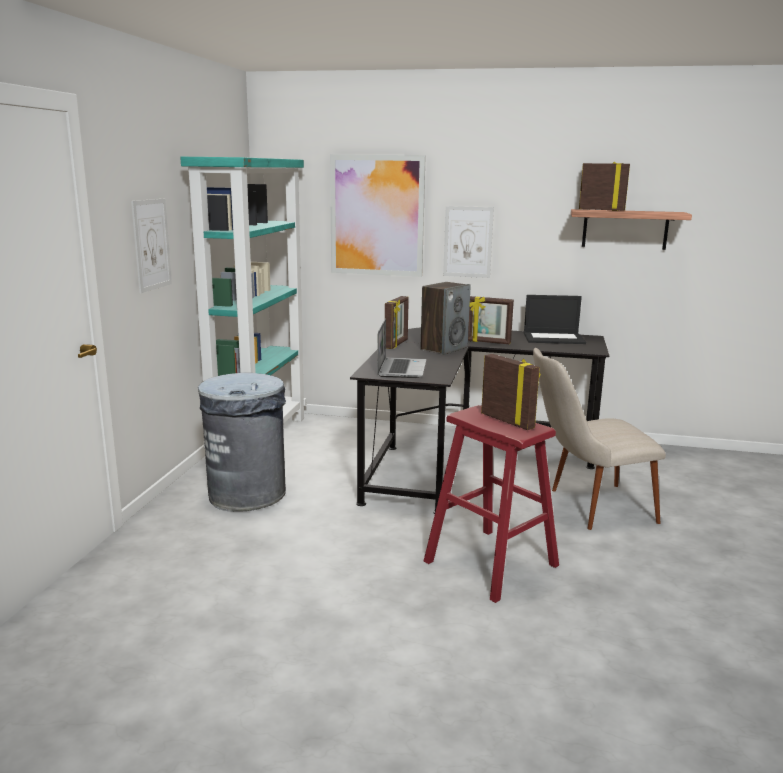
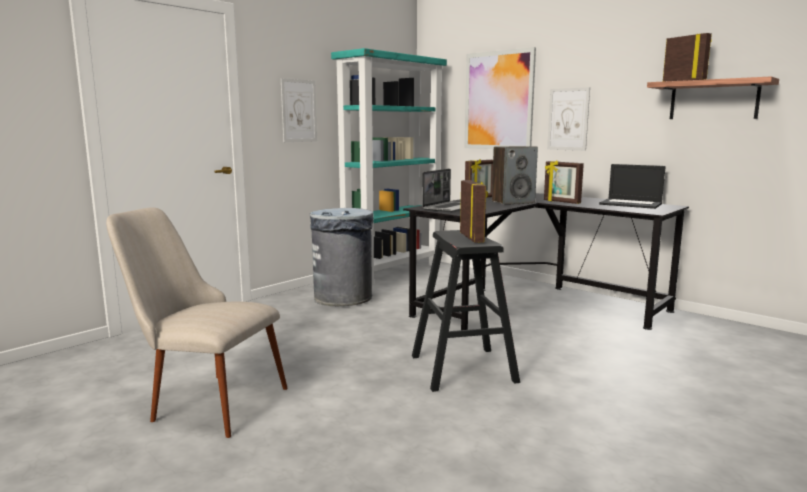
camera: 30 degrees right, 5 degrees down
red stool [424,405,559,603] -> black stool [412,230,520,392]
beige chair [533,348,666,530] -> beige chair moved to [106,207,288,438]

